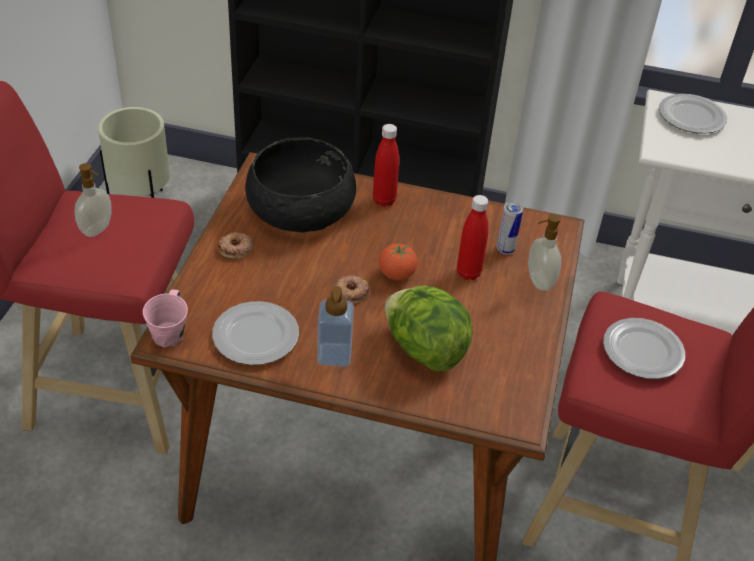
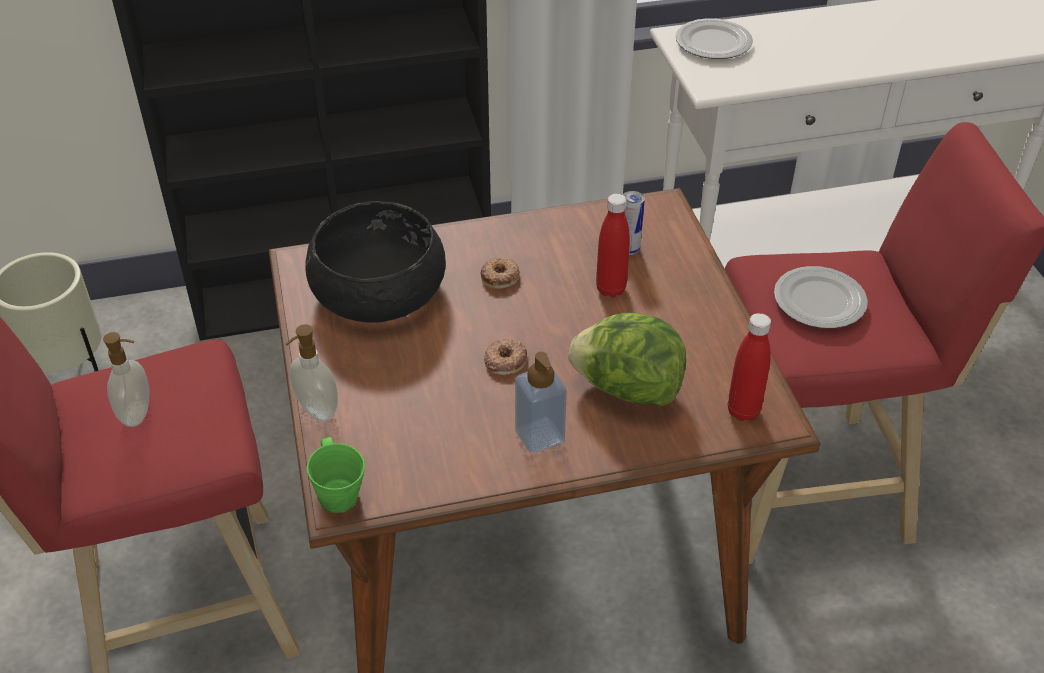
camera: 25 degrees left, 0 degrees up
pink mug [143,290,188,347] -> green mug [307,437,365,513]
plate [212,301,299,365] -> none
donut [218,232,253,258] -> donut moved to [481,257,520,289]
red bottle [373,124,399,207] -> red bottle moved to [728,313,771,421]
tomato [379,242,418,280] -> none
soap dispenser [528,214,561,291] -> soap dispenser moved to [286,324,338,421]

